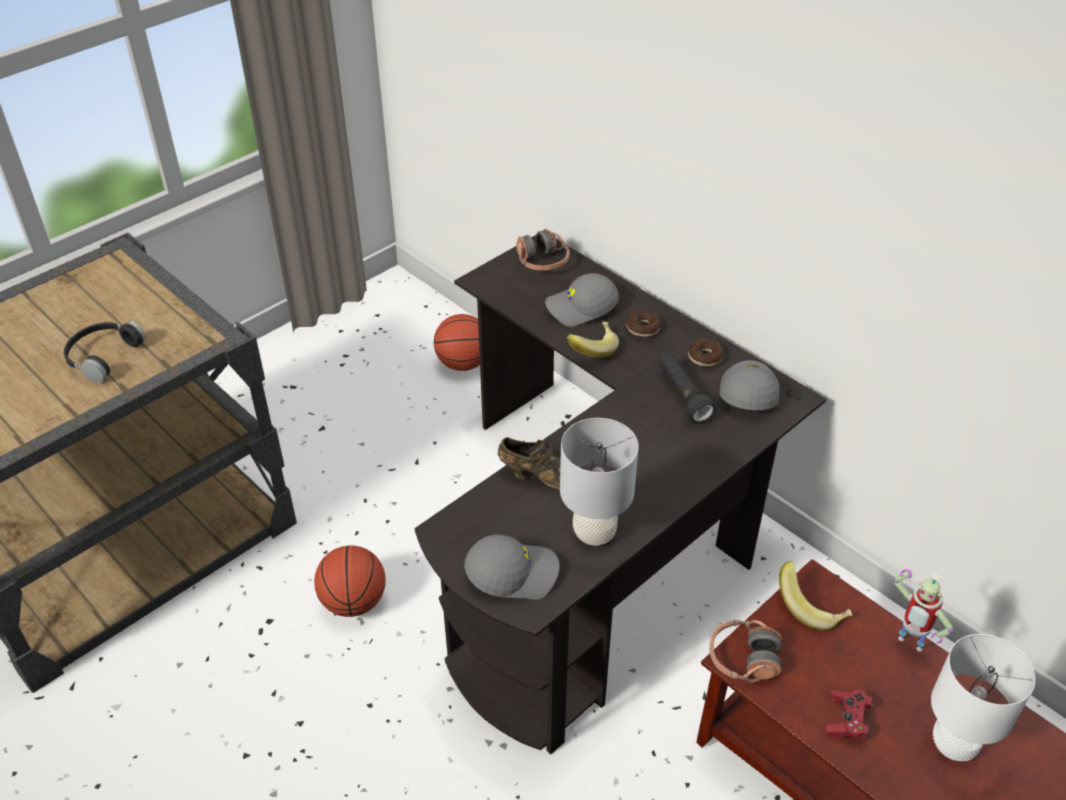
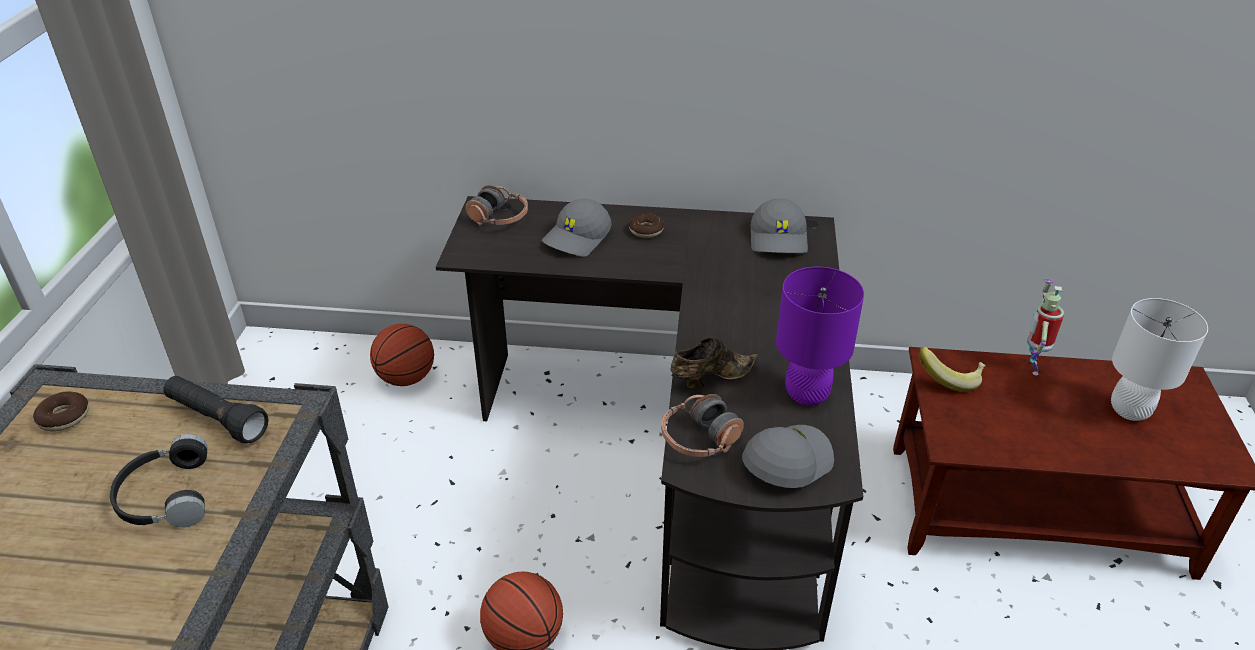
camera: 40 degrees left, 5 degrees down
grey table lamp [560,418,639,546] -> purple table lamp [776,267,864,406]
banana [567,322,619,358] -> none
black flashlight [658,352,716,424] -> black flashlight moved to [163,376,269,444]
donut [688,339,724,367] -> donut moved to [33,391,89,431]
headphones [709,620,782,683] -> headphones moved to [662,394,744,457]
grey cap [719,360,780,410] -> grey cap turned 150 degrees counterclockwise [751,198,808,253]
red game controller [825,690,873,740] -> none
toy robot [894,569,953,652] -> toy robot turned 105 degrees clockwise [1027,279,1064,376]

